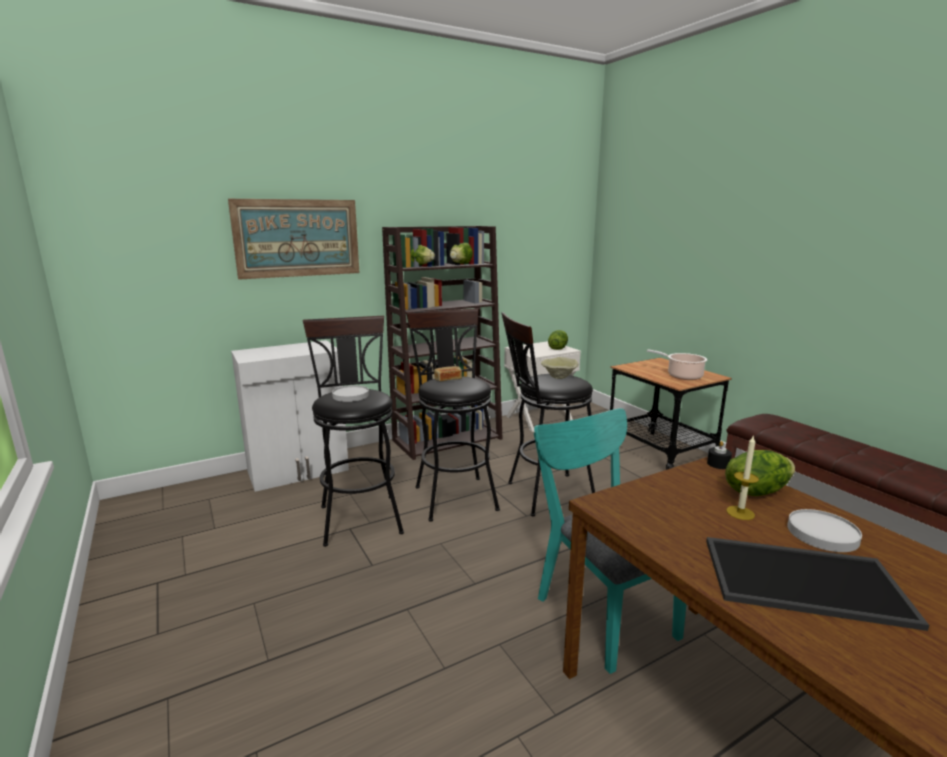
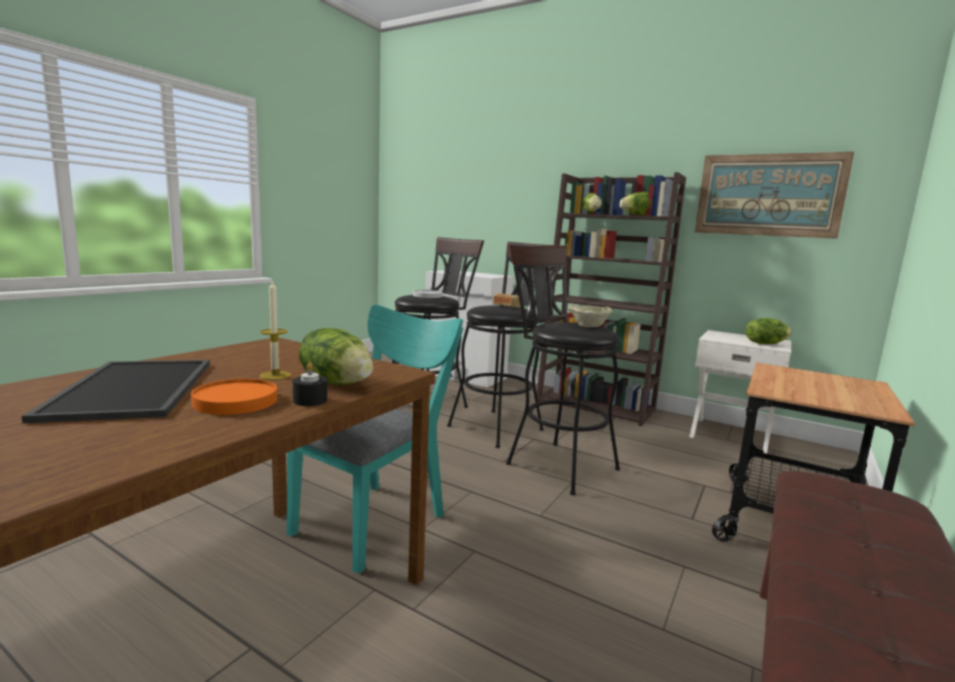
camera: 60 degrees right, 5 degrees down
picture [228,199,359,280] -> picture moved to [695,152,854,239]
cooking pot [647,349,707,380] -> none
black candle [707,441,732,469] -> black candle moved to [293,363,327,406]
white plate [787,509,862,552] -> orange plate [191,379,277,415]

